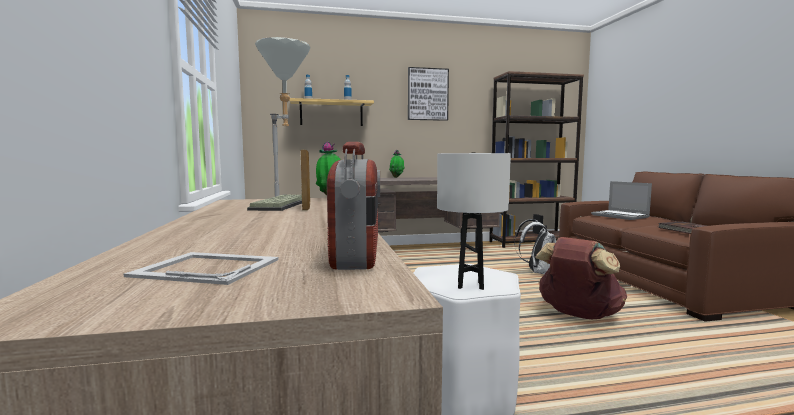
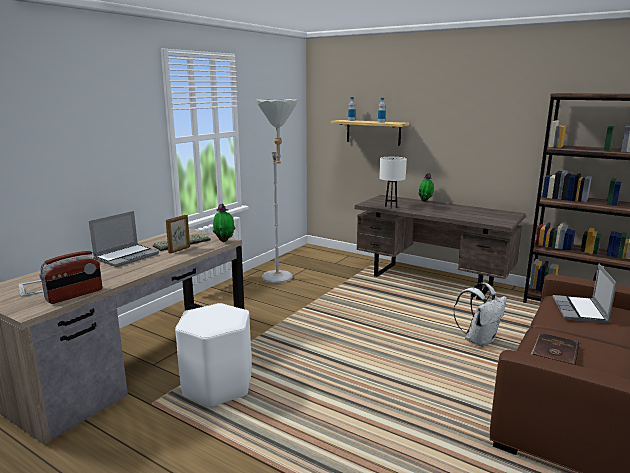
camera: 45 degrees right, 10 degrees up
picture [408,67,449,121] -> none
white table lamp [437,152,511,290] -> white table lamp moved to [379,157,407,209]
brown backpack [536,237,627,319] -> none
none -> laptop [89,211,159,267]

